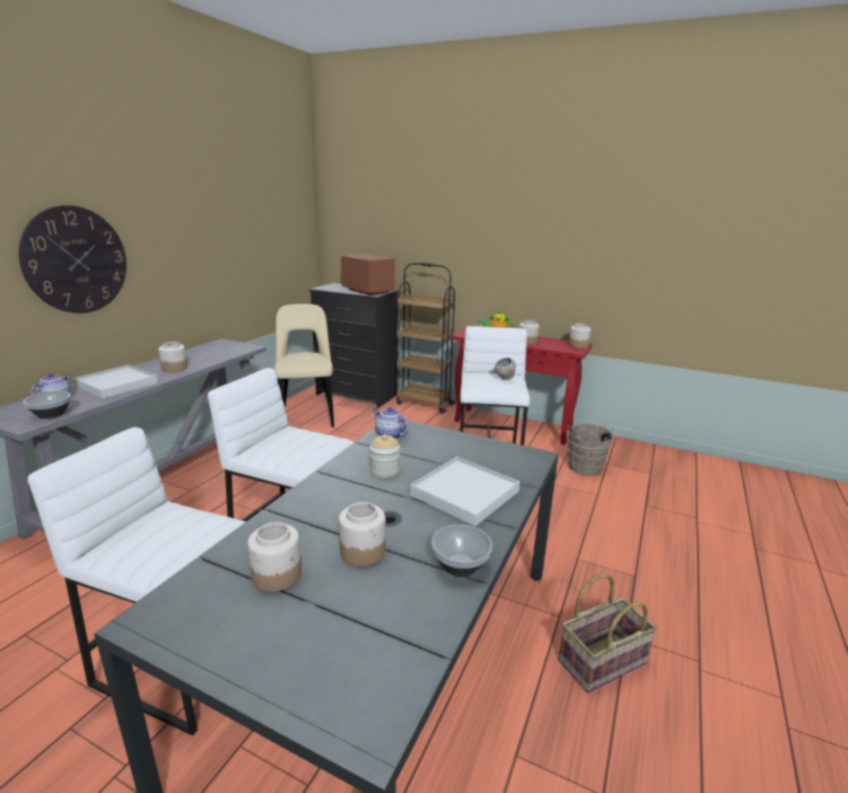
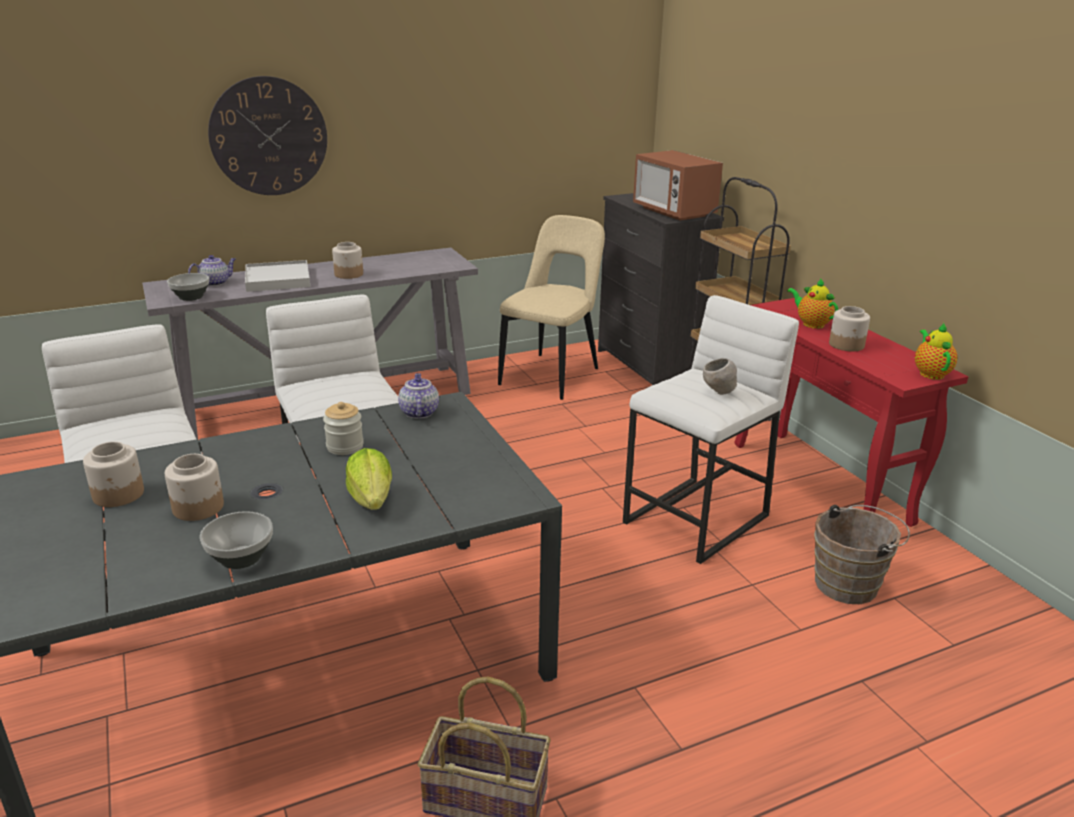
camera: 40 degrees right, 5 degrees up
microwave [341,253,395,295] -> microwave turned 150 degrees clockwise [633,150,723,221]
white tray [410,457,520,526] -> lettuce [346,448,392,510]
jar [569,323,591,348] -> teapot [915,323,957,380]

